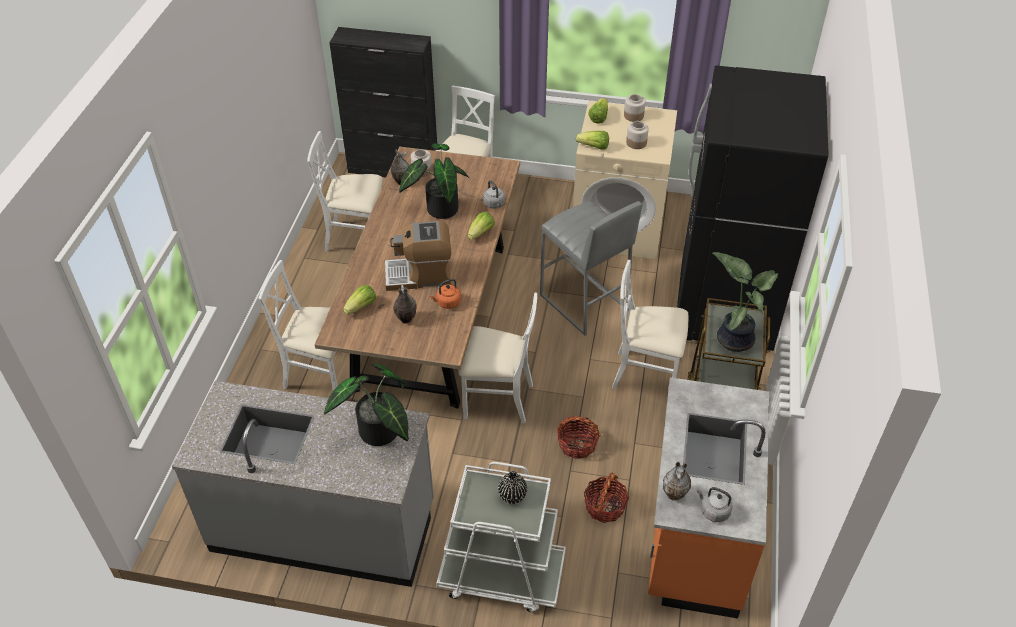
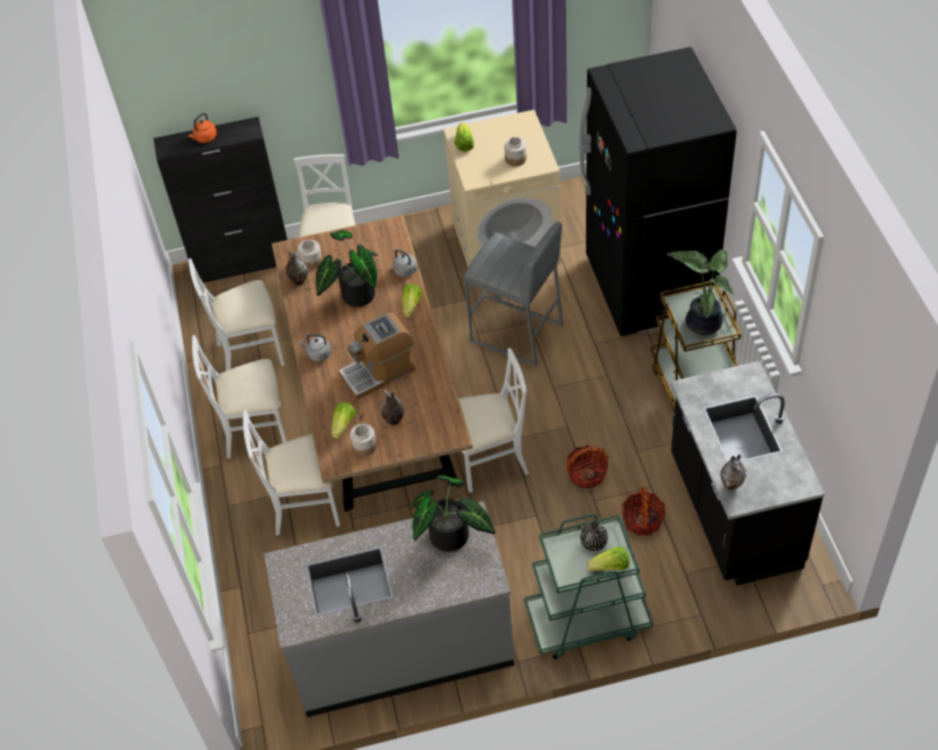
camera: 20 degrees left, 5 degrees up
orange kettle [430,279,461,309] -> orange kettle moved to [188,113,217,143]
white cart [437,462,566,612] -> green cart [524,514,653,659]
lettuce [576,131,609,150] -> lettuce moved to [587,547,630,571]
white chair [612,260,688,389] -> white chair moved to [192,335,287,459]
jar [624,94,646,122] -> jar moved to [350,423,377,456]
orange counter [648,377,769,619] -> black counter [670,361,825,586]
grey kettle [697,487,733,522] -> grey kettle moved to [299,334,331,362]

